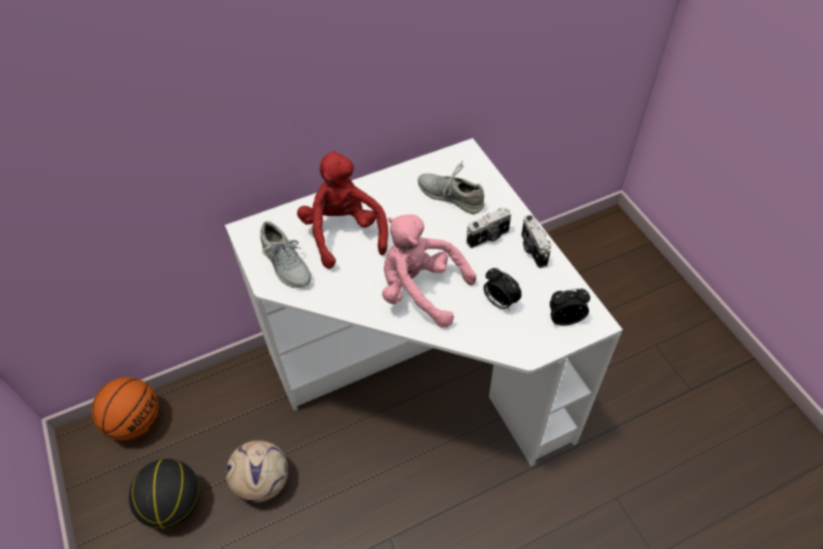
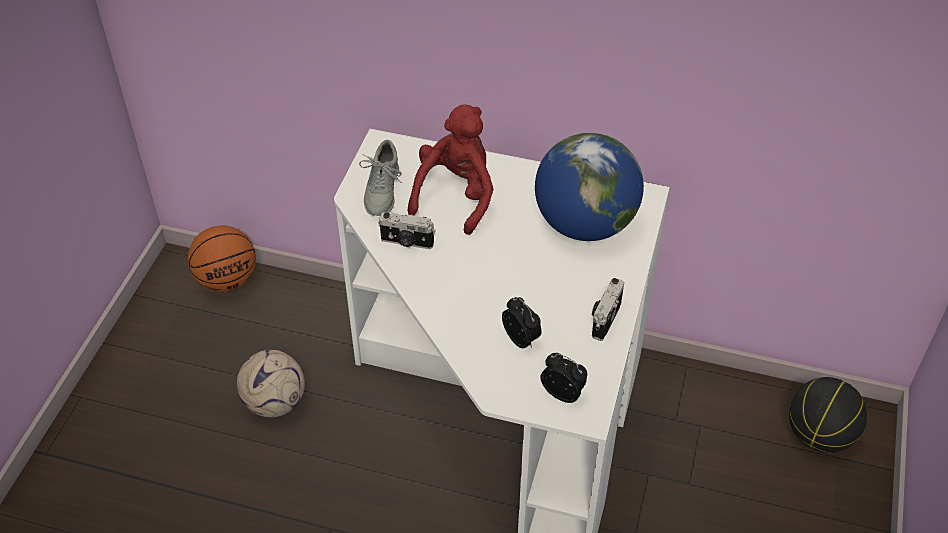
camera: 40 degrees right, 5 degrees down
basketball [129,459,200,529] -> basketball moved to [789,377,867,453]
pink plush toy [382,214,476,327] -> none
grey shoe [418,161,484,215] -> globe [535,133,644,241]
camera [467,207,511,248] -> camera moved to [378,212,435,249]
alarm clock [484,268,522,310] -> alarm clock turned 150 degrees clockwise [502,297,542,348]

